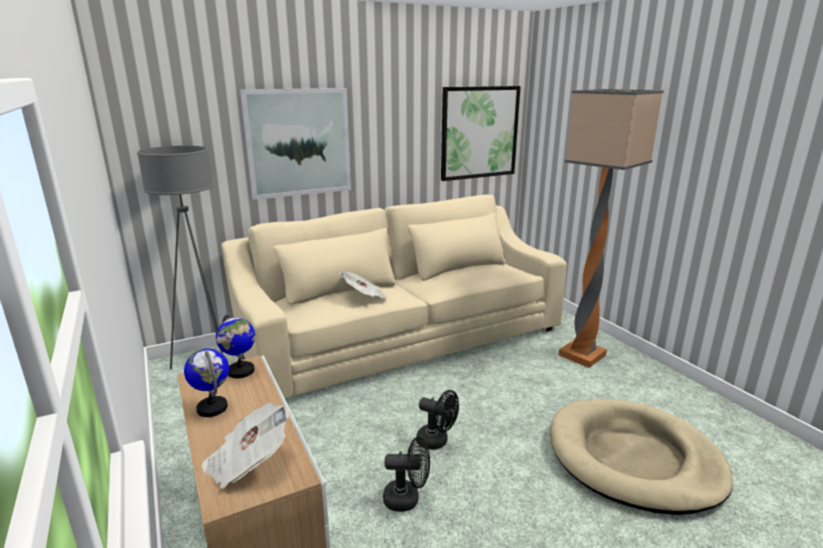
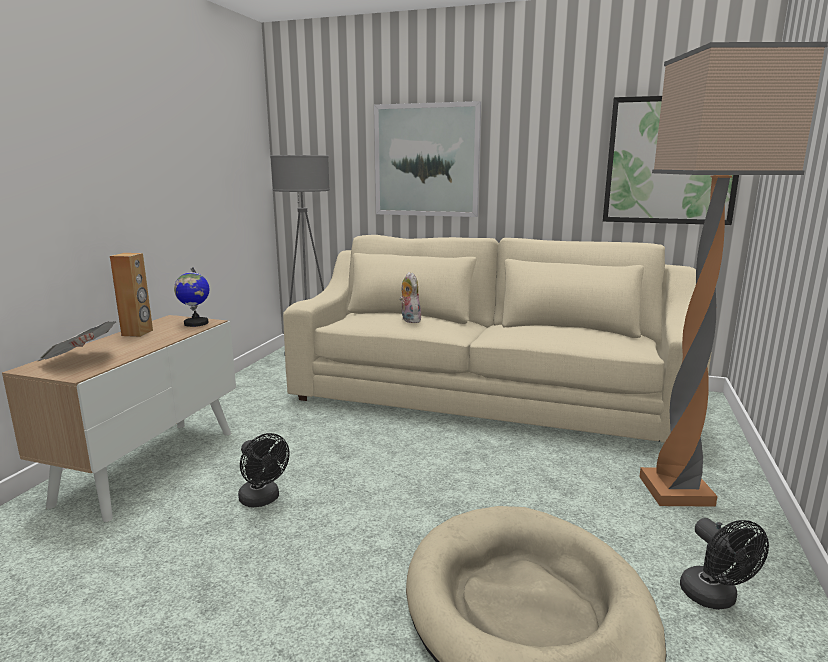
camera: 45 degrees right, 5 degrees down
globe [184,348,229,417] -> brown speaker [110,253,153,337]
newspaper [339,272,387,299] -> plush toy [399,272,421,323]
black fan [416,390,459,450] -> black fan moved to [680,518,769,610]

